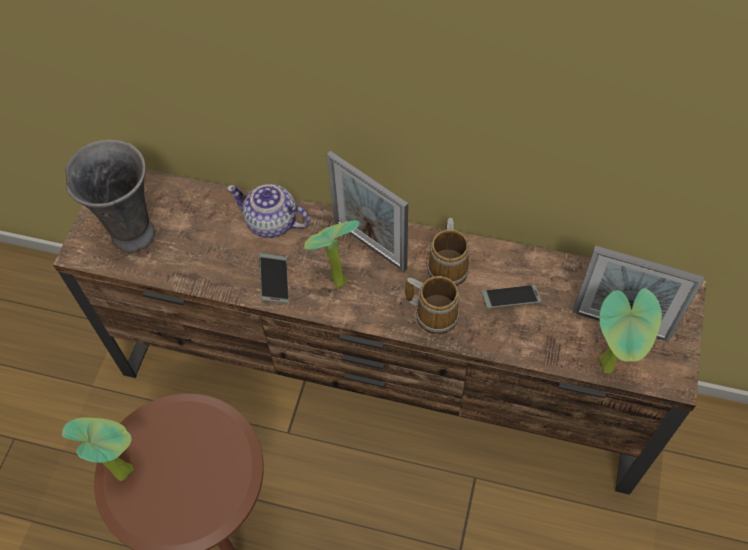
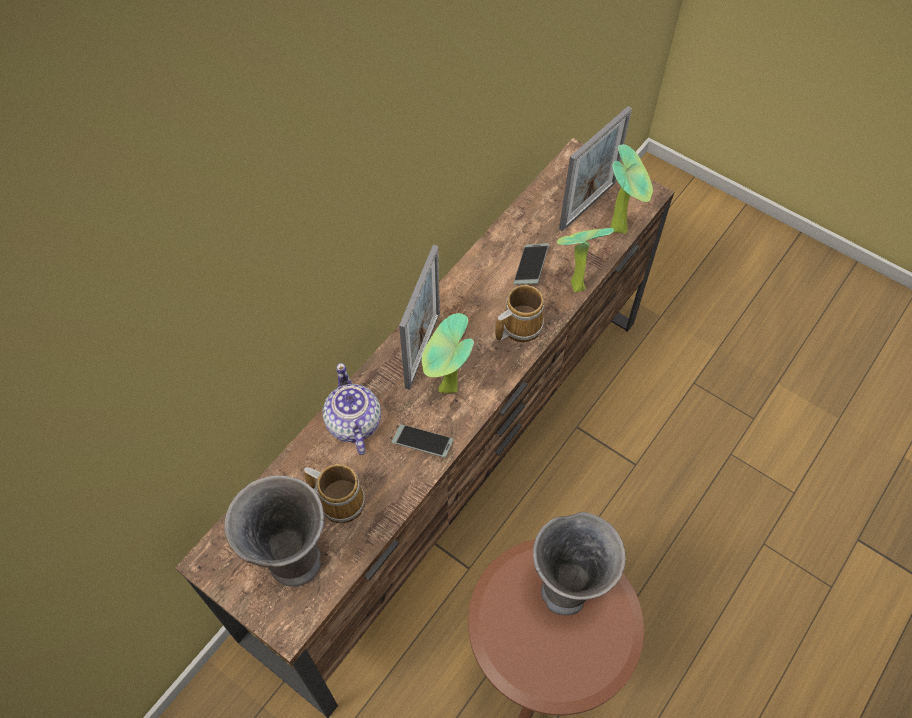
camera: 70 degrees left, 0 degrees up
potted plant [62,417,134,481] -> potted plant moved to [557,228,615,293]
teapot [227,184,311,238] -> teapot turned 120 degrees clockwise [323,363,381,455]
picture frame [327,151,408,272] -> picture frame turned 45 degrees counterclockwise [399,245,440,390]
mug [427,218,470,286] -> mug moved to [304,464,365,523]
none -> grey vase [533,512,626,616]

